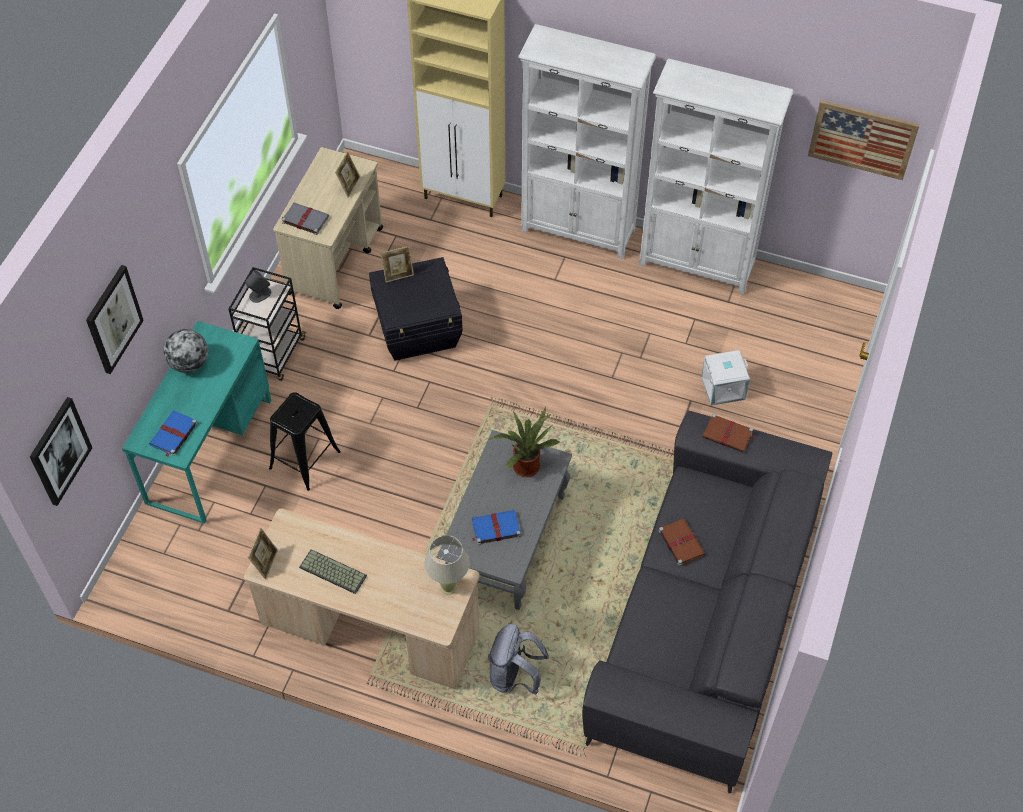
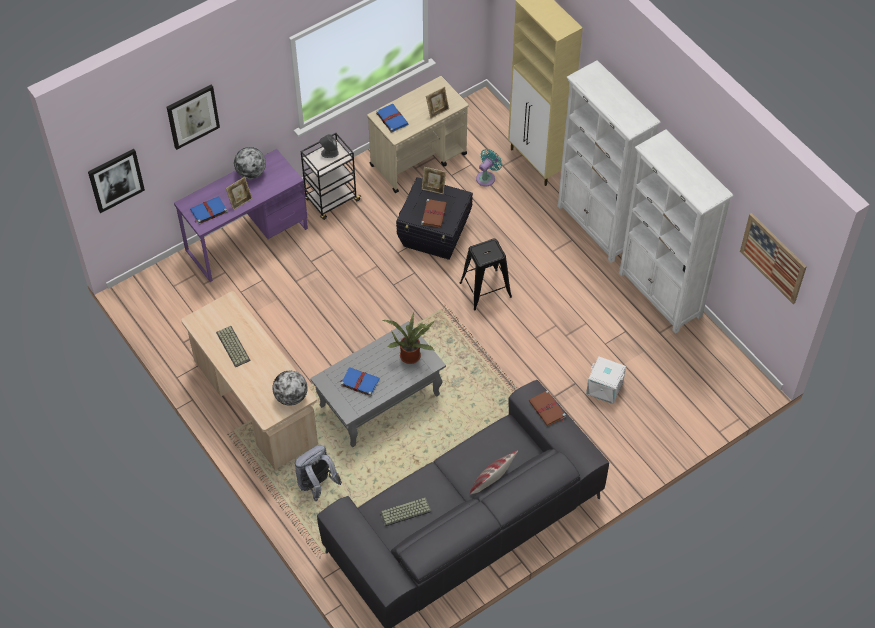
camera: 35 degrees right, 0 degrees up
turquoise desk [122,321,271,524] -> purple desk [174,149,308,282]
picture frame [248,528,278,579] -> picture frame moved to [226,177,252,210]
black stool [269,392,341,491] -> black stool moved to [460,239,512,310]
grey book [281,203,329,235] -> blue book [376,104,409,133]
beige table lamp [424,535,469,595] -> globe [272,371,308,406]
brown book [659,519,705,566] -> brown book moved to [421,199,447,228]
none -> keyboard [380,497,431,526]
none -> pillow [470,450,518,494]
none -> turquoise fan [476,149,502,186]

